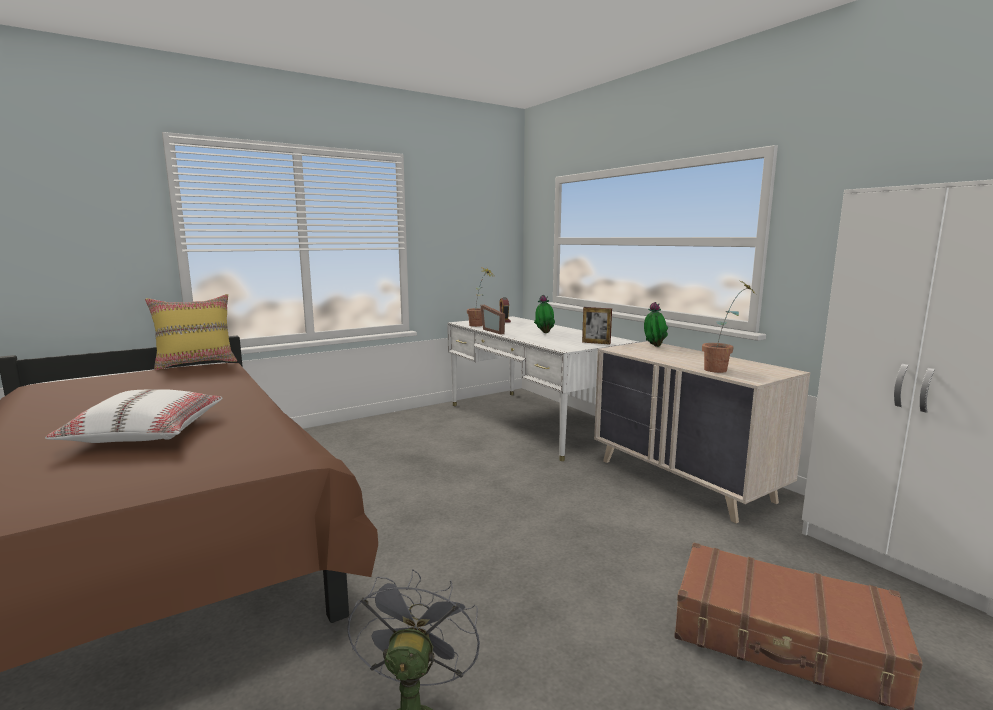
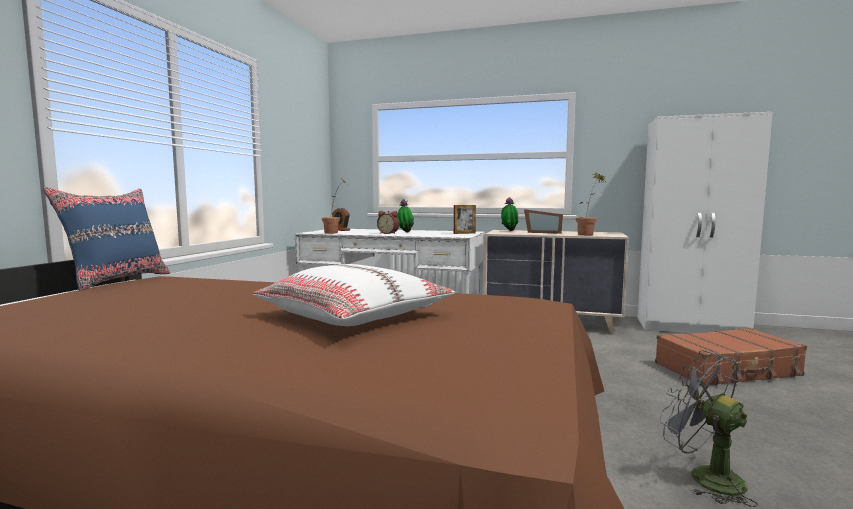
camera: 40 degrees left, 5 degrees down
yellow pillow [145,294,237,370] -> blue pillow [43,187,171,290]
picture frame [481,305,505,335] -> picture frame moved to [524,209,563,234]
none -> alarm clock [377,211,400,234]

